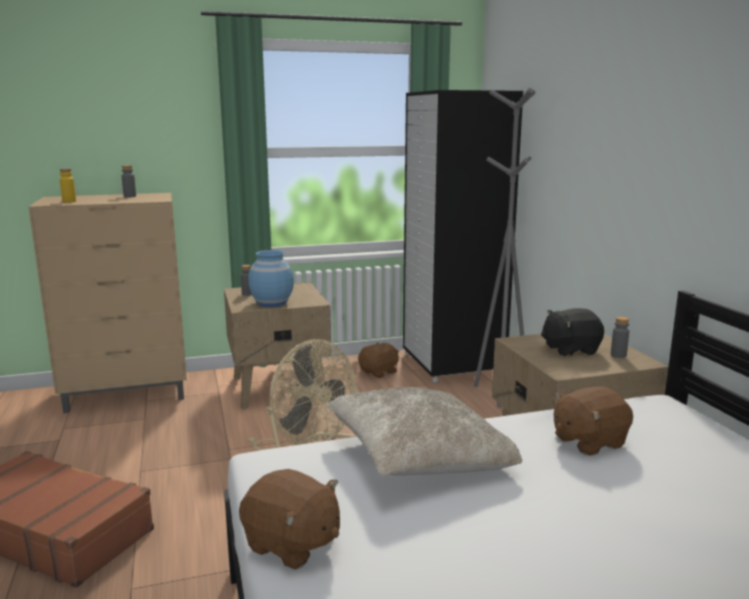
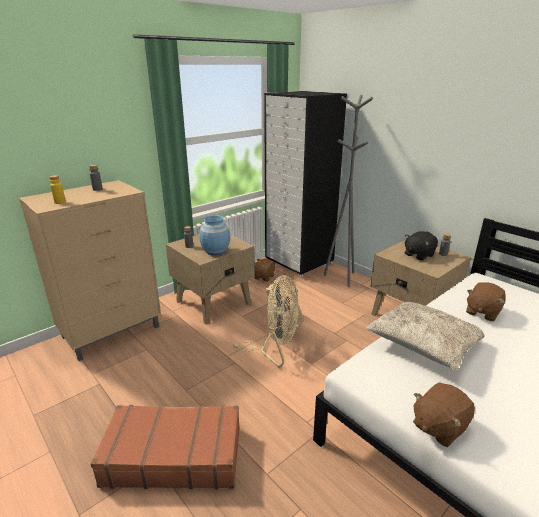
camera: 25 degrees left, 10 degrees up
brown plush toy [239,469,340,570] -> brown plush toy turned 135 degrees clockwise [413,382,475,447]

